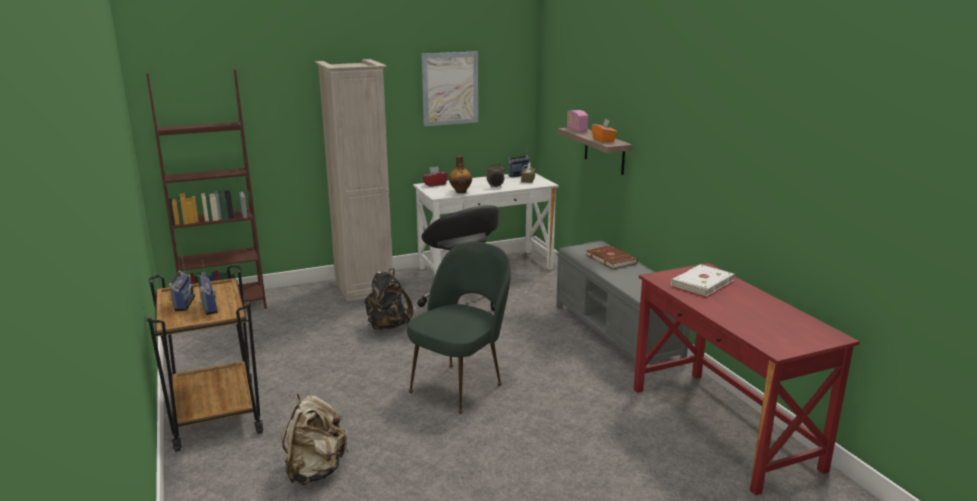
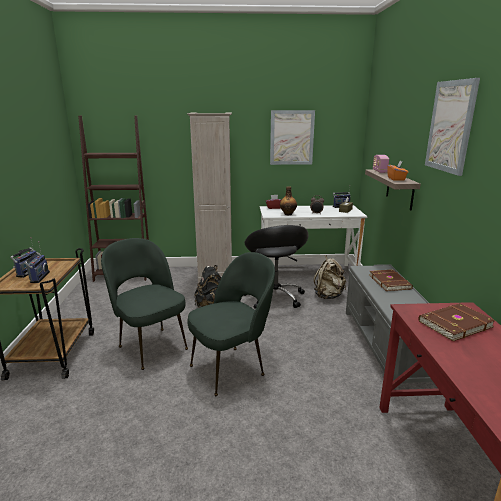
camera: 20 degrees right, 0 degrees up
beige backpack [281,394,348,485] -> beige backpack moved to [314,255,346,299]
white book [671,264,734,296] -> brown book [418,303,496,341]
none -> green chair [101,238,188,370]
none -> picture [425,78,480,176]

